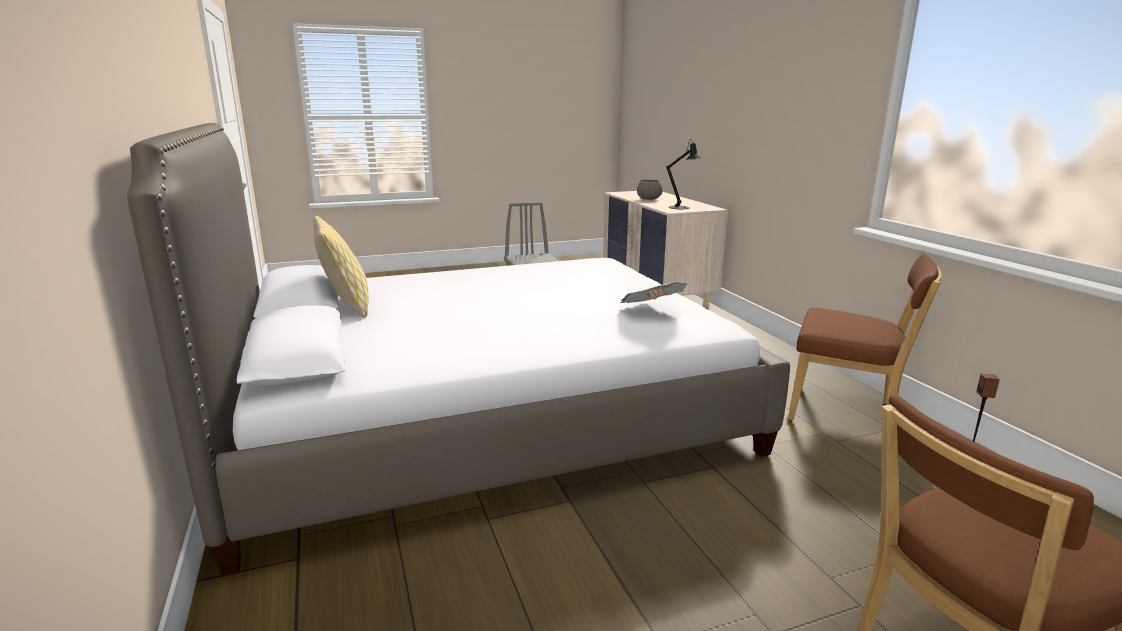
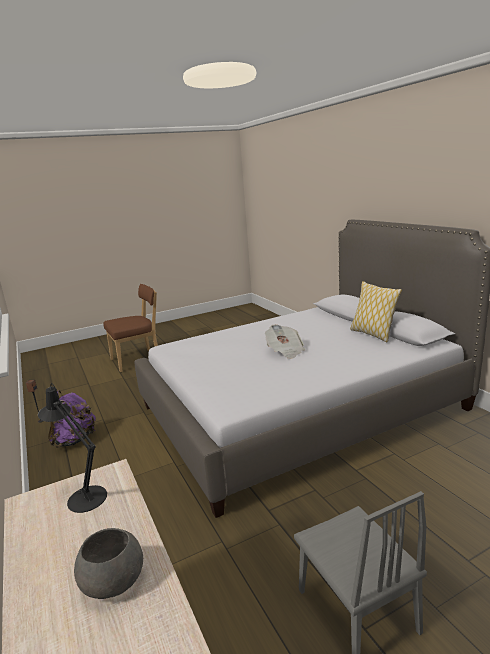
camera: 175 degrees right, 0 degrees up
newspaper [620,282,688,303] -> newspaper moved to [265,324,305,359]
brown chair [788,254,942,420] -> purple backpack [48,390,96,448]

